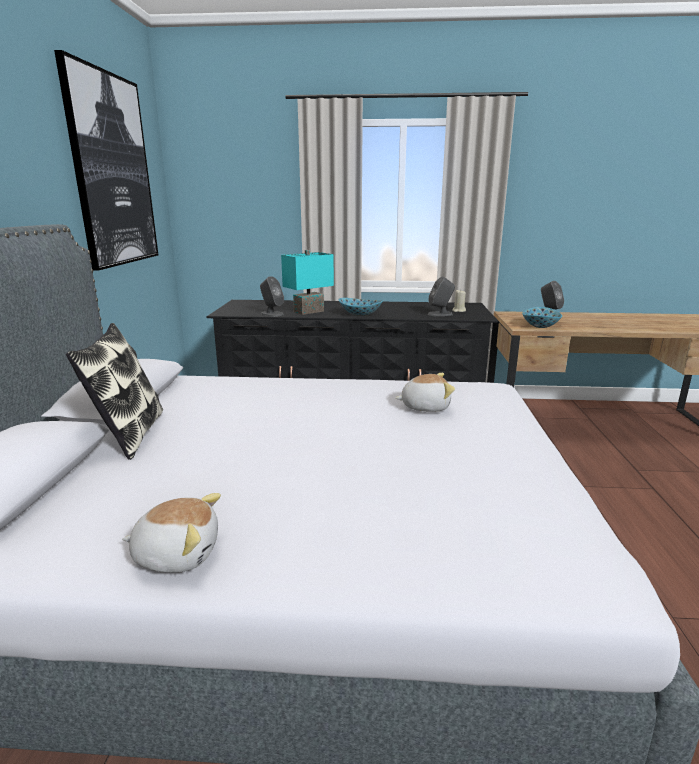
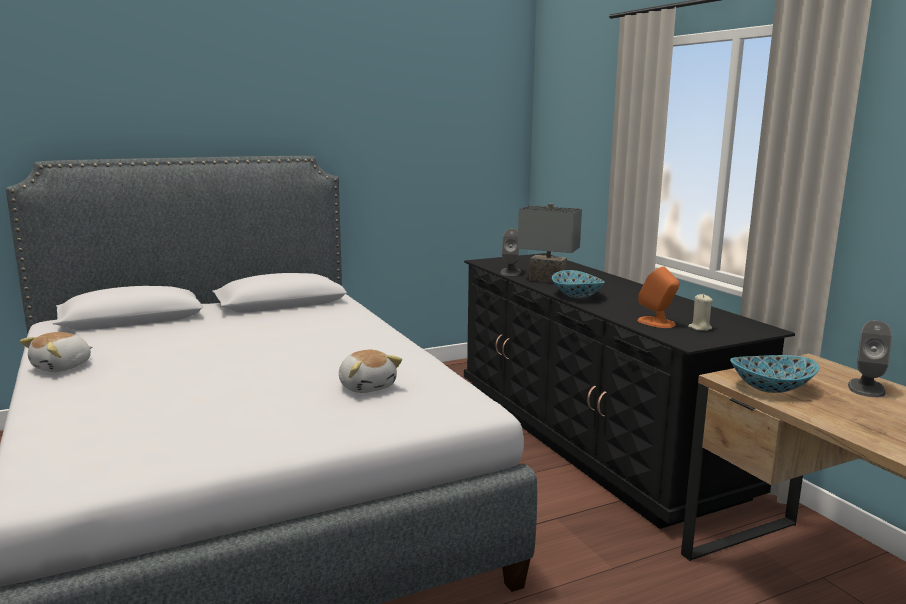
camera: 60 degrees right, 5 degrees down
picture [54,50,158,271] -> none
pillow [66,323,163,460] -> none
plush toy [122,493,221,573] -> plush toy turned 60 degrees clockwise [20,332,92,372]
turquoise table lamp [281,250,334,315] -> grey table lamp [517,203,582,283]
grey speaker [428,277,455,316] -> orange speaker [637,266,680,328]

